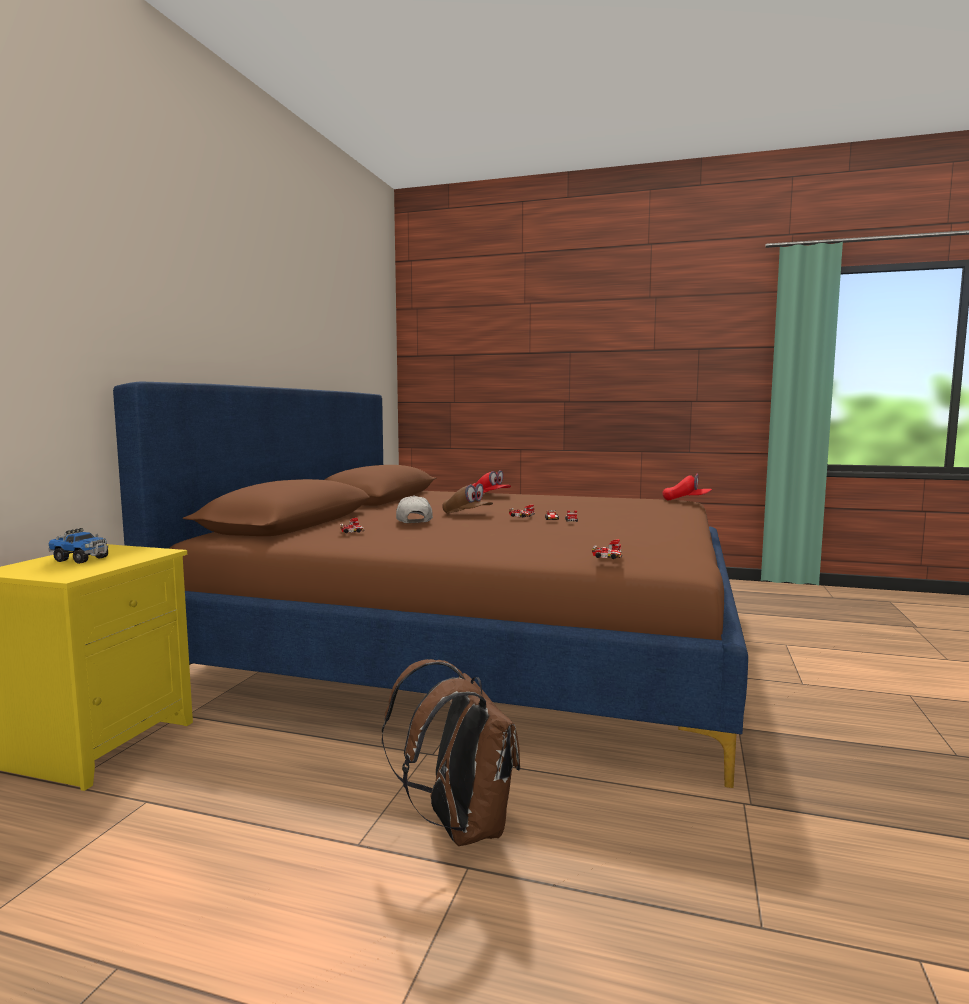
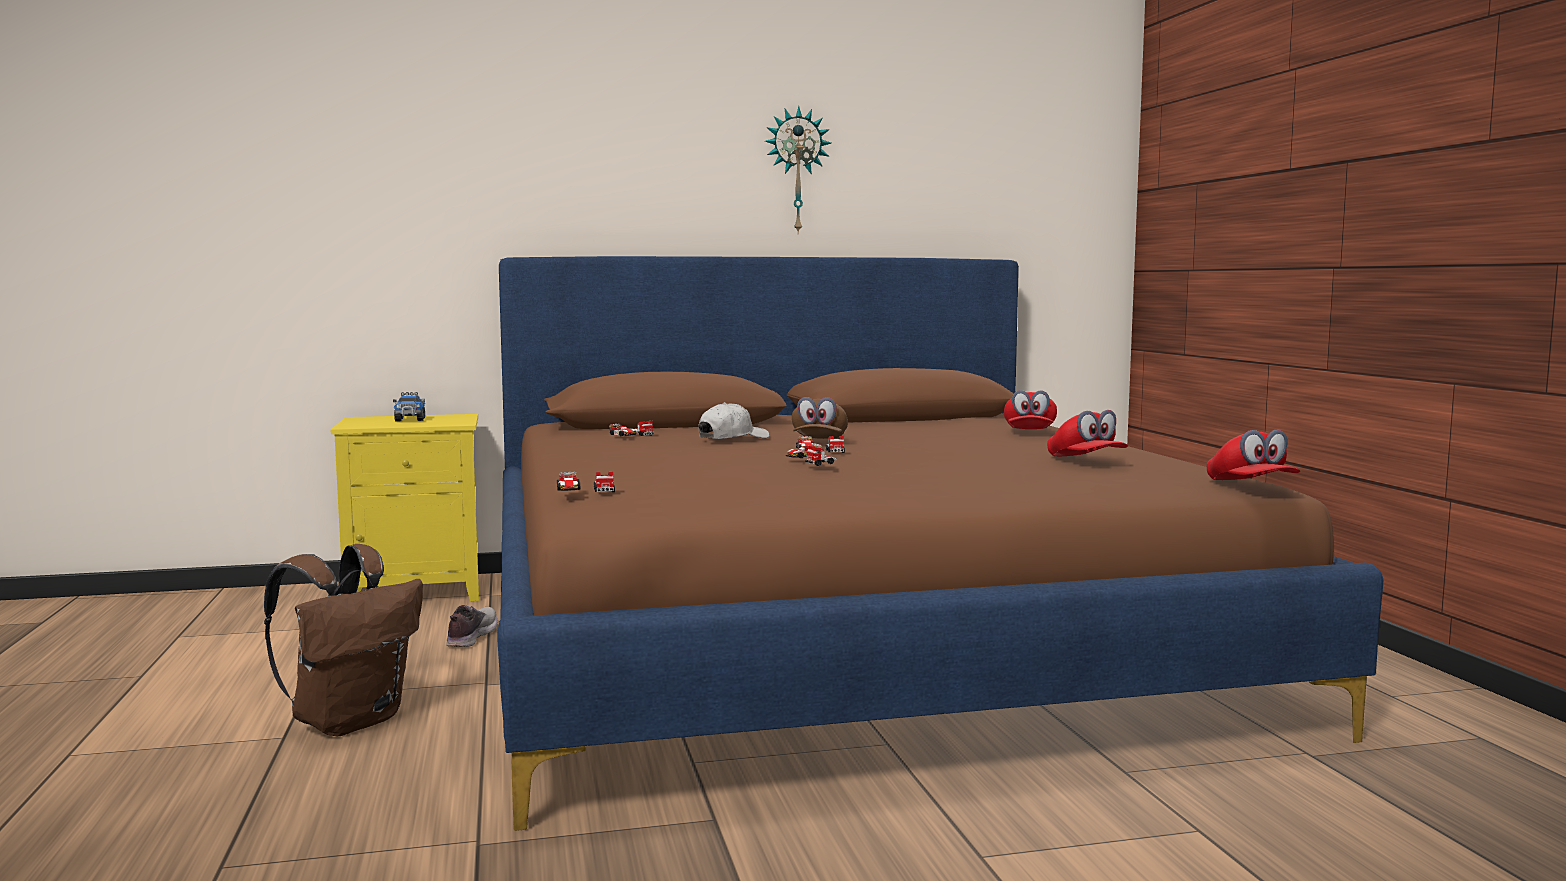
camera: 60 degrees right, 0 degrees up
none -> shoe [446,605,498,647]
none -> wall clock [765,106,831,235]
none -> red cap [1047,410,1128,456]

